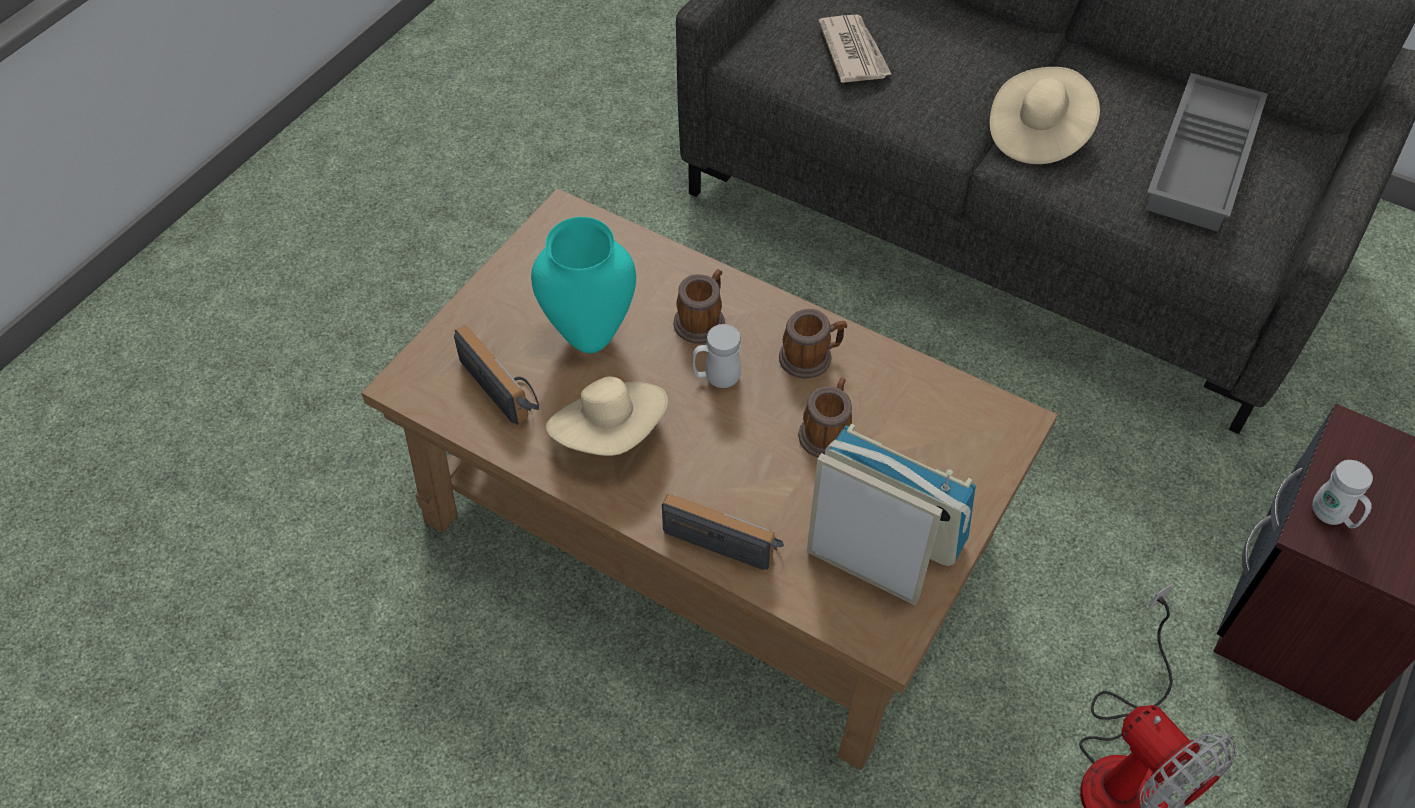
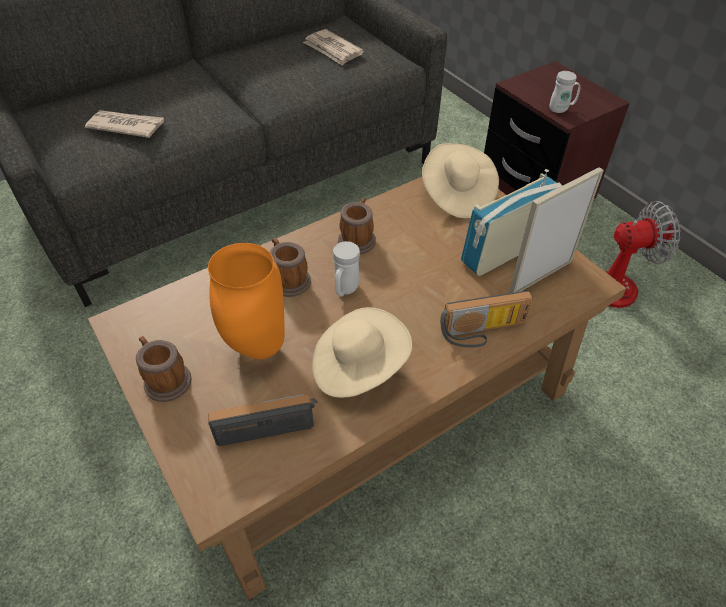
camera: 65 degrees left, 5 degrees down
turquoise vase [531,217,636,353] -> orange vase [208,243,284,359]
radio [662,494,784,570] -> radio turned 150 degrees counterclockwise [440,291,533,348]
mug [798,378,852,458] -> mug moved to [136,336,192,402]
beige hat [990,67,1100,164] -> beige hat moved to [422,143,499,218]
grey tray [1145,73,1268,232] -> newspaper [303,29,364,66]

